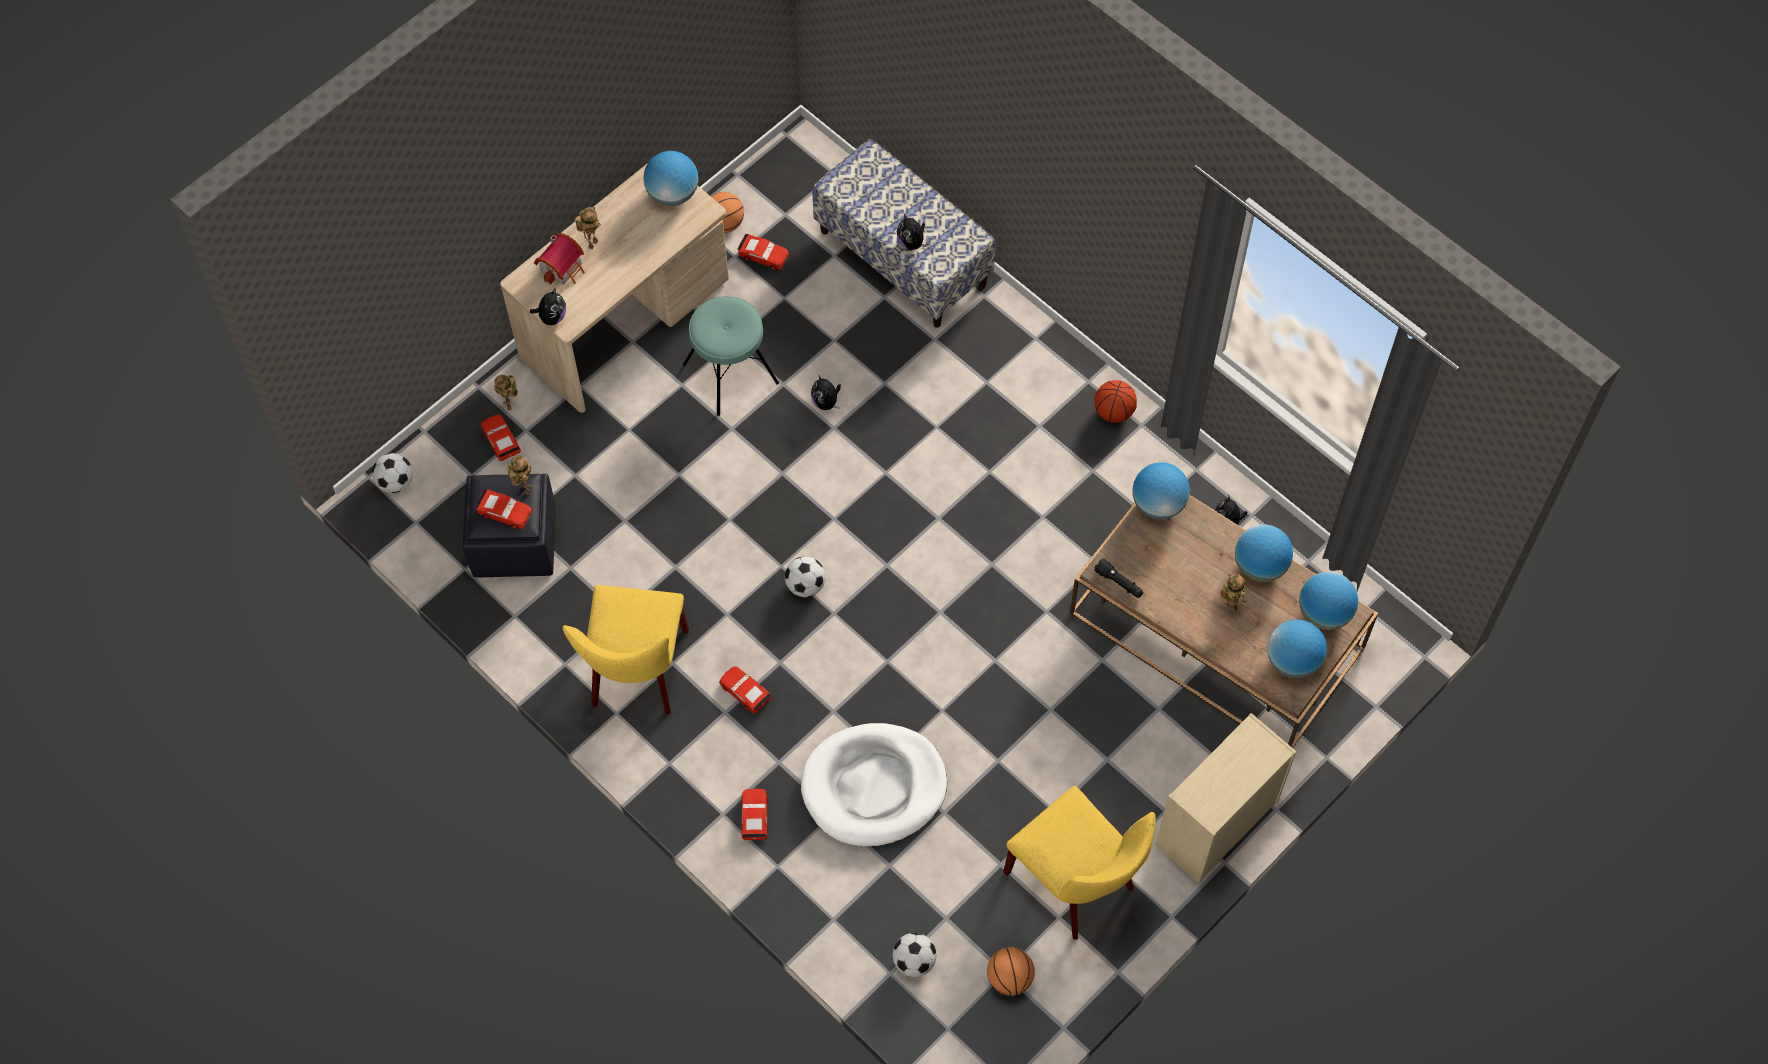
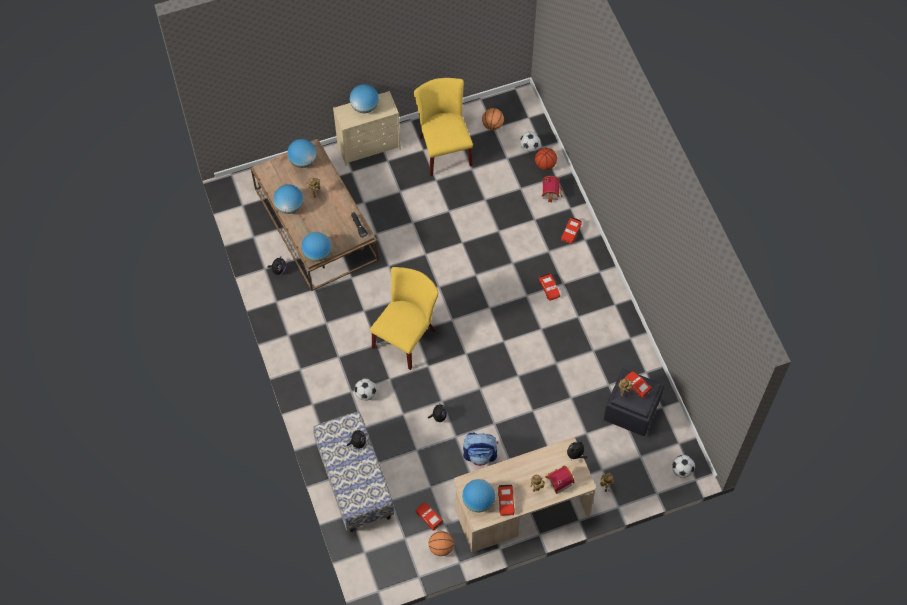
camera: 155 degrees left, 0 degrees up
red toy car [481,415,521,461] -> red toy car moved to [498,485,515,516]
yellow chair [563,585,689,715] -> yellow chair moved to [370,267,438,370]
turquoise stool [683,296,779,416] -> backpack [463,433,498,466]
football [785,556,825,597] -> football moved to [355,378,377,401]
white dog bed [801,723,947,847] -> none
basketball [1094,380,1137,423] -> basketball moved to [535,148,557,170]
globe [1299,572,1358,630] -> globe moved to [350,84,379,113]
none -> toy house [542,176,563,203]

